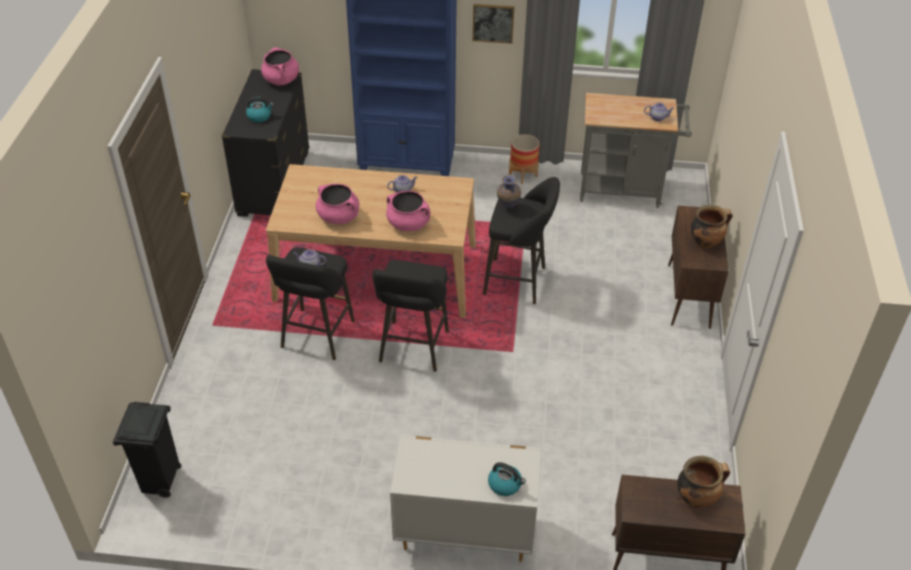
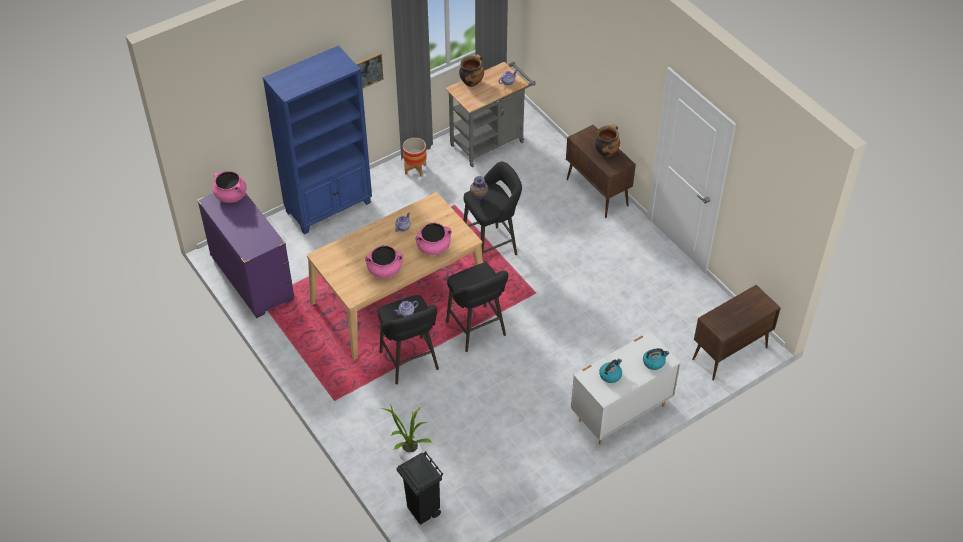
camera: 40 degrees left, 5 degrees up
black dresser [221,69,309,217] -> purple dresser [197,193,295,318]
kettle [246,96,274,122] -> kettle moved to [599,359,622,383]
cooking pot [678,456,730,508] -> cooking pot moved to [459,54,484,87]
none -> potted plant [381,404,432,463]

